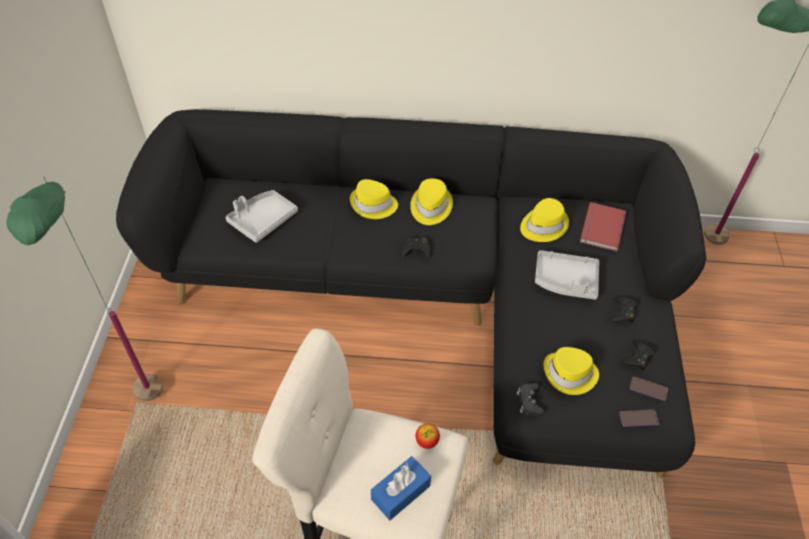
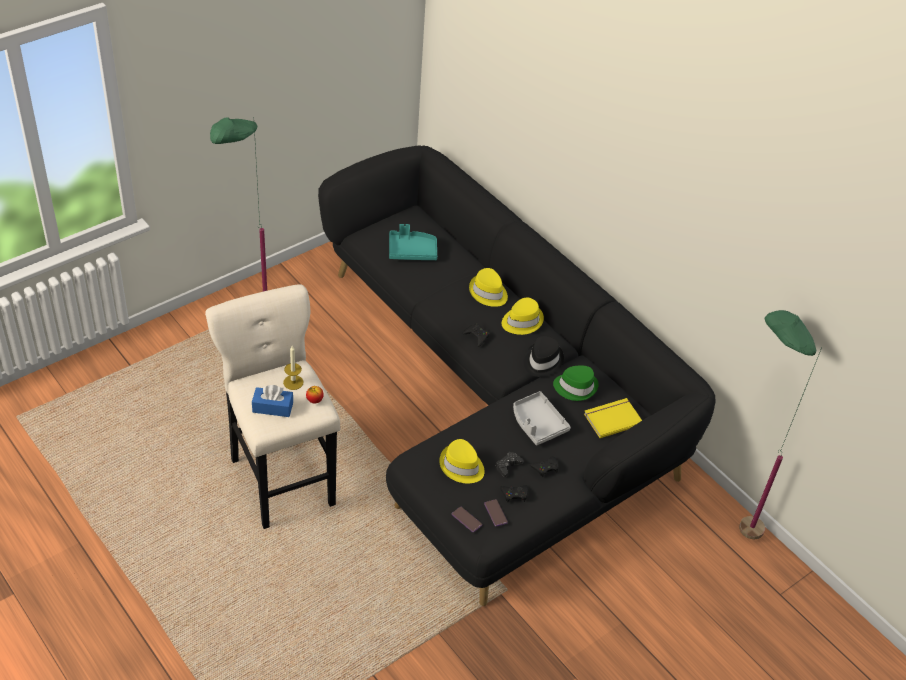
camera: 45 degrees right, 5 degrees down
grey tray [226,190,298,243] -> turquoise tray [389,224,437,260]
black game controller [517,383,544,416] -> black game controller moved to [496,452,523,477]
yellow hat [520,198,569,242] -> green hat [553,366,599,401]
red book [580,202,626,251] -> yellow book [584,398,642,438]
none -> candle [283,346,304,390]
none -> black hat [524,336,564,377]

